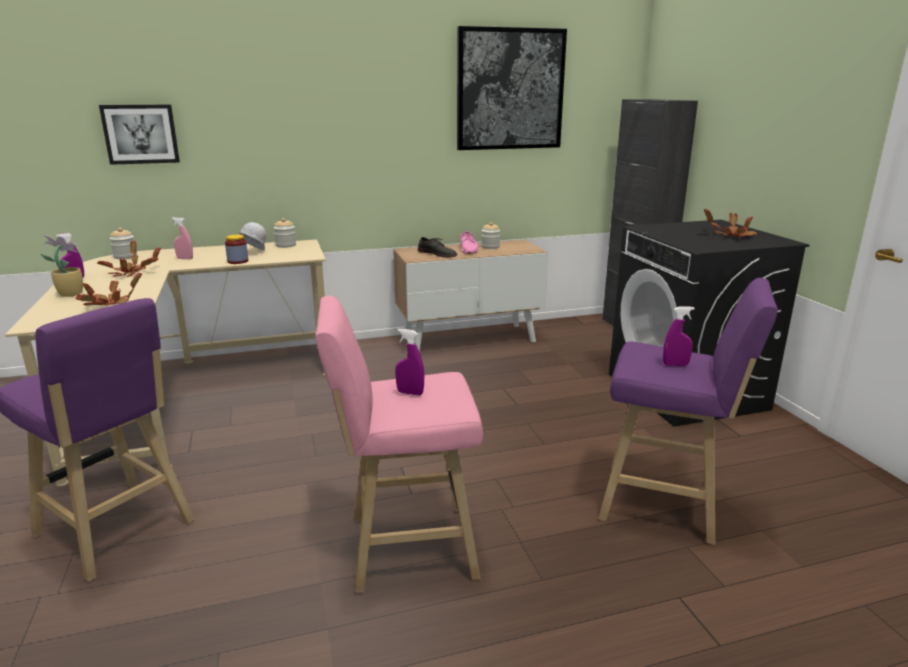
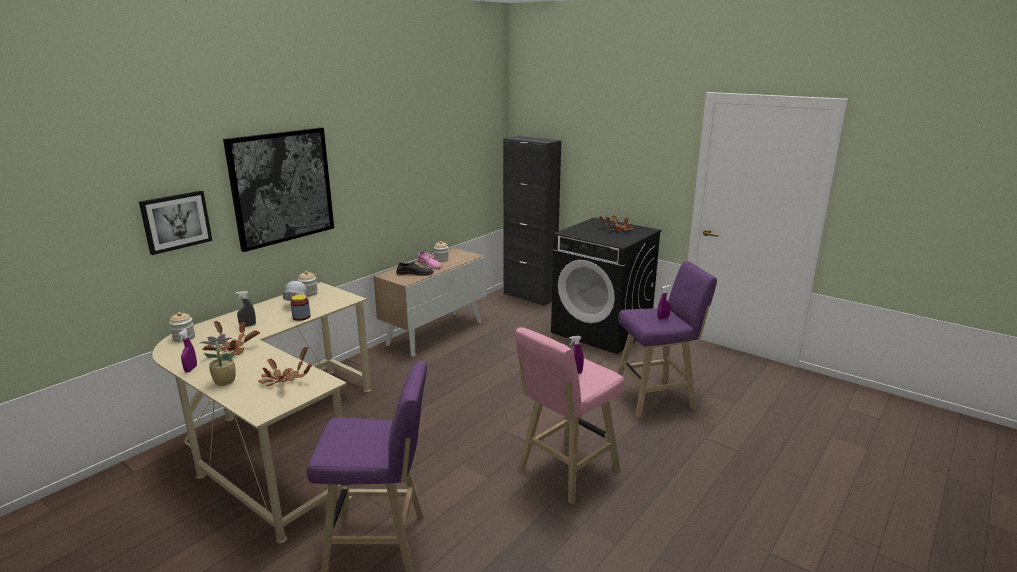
camera: 35 degrees left, 0 degrees up
pink spray bottle [172,217,193,259] -> grey spray bottle [236,291,256,327]
picture [457,26,567,150] -> picture moved to [223,127,334,252]

